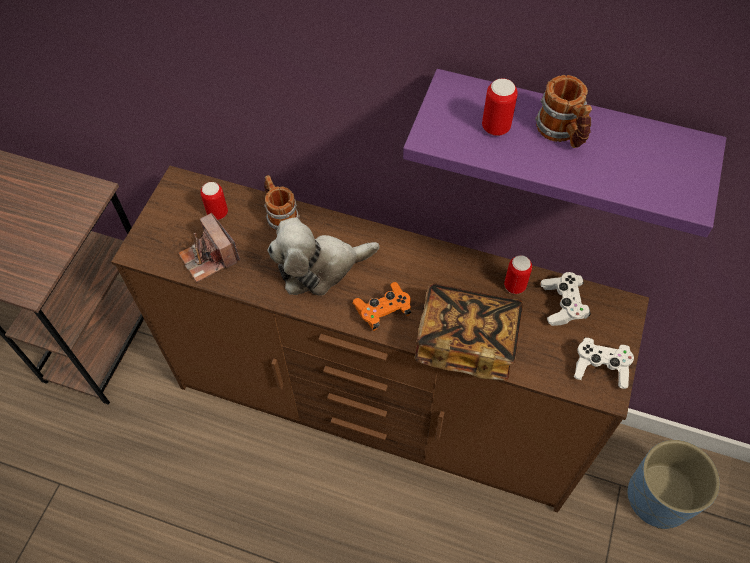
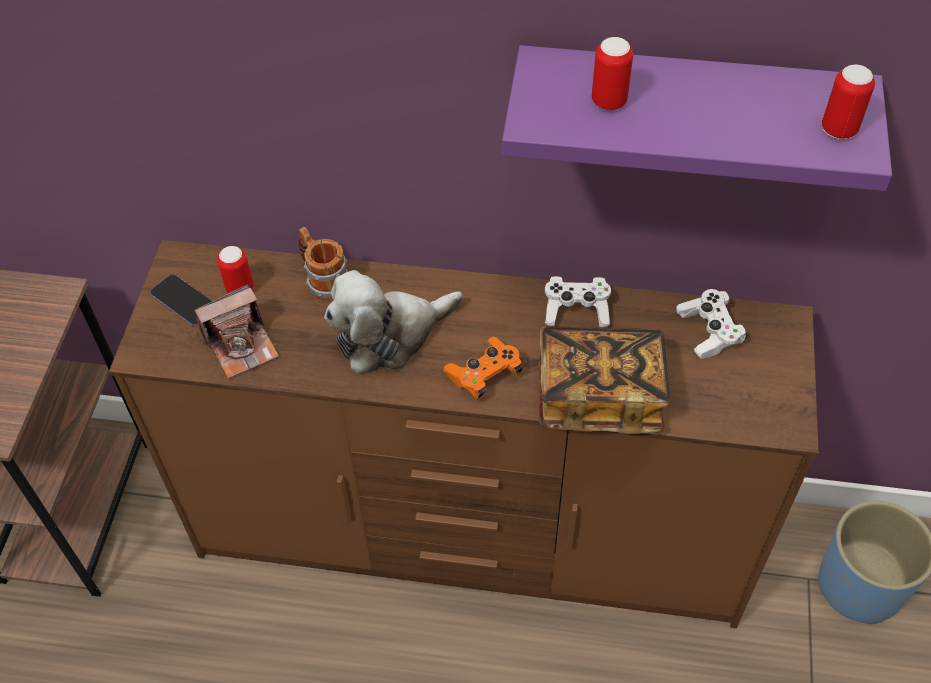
camera: 10 degrees left, 5 degrees down
camera [178,213,241,282] -> camera turned 75 degrees counterclockwise [194,284,279,379]
can [504,255,532,294] -> can moved to [822,64,875,139]
mug [535,75,592,148] -> none
white game controller [573,338,634,389] -> white game controller moved to [545,276,611,327]
none -> phone [150,274,212,327]

